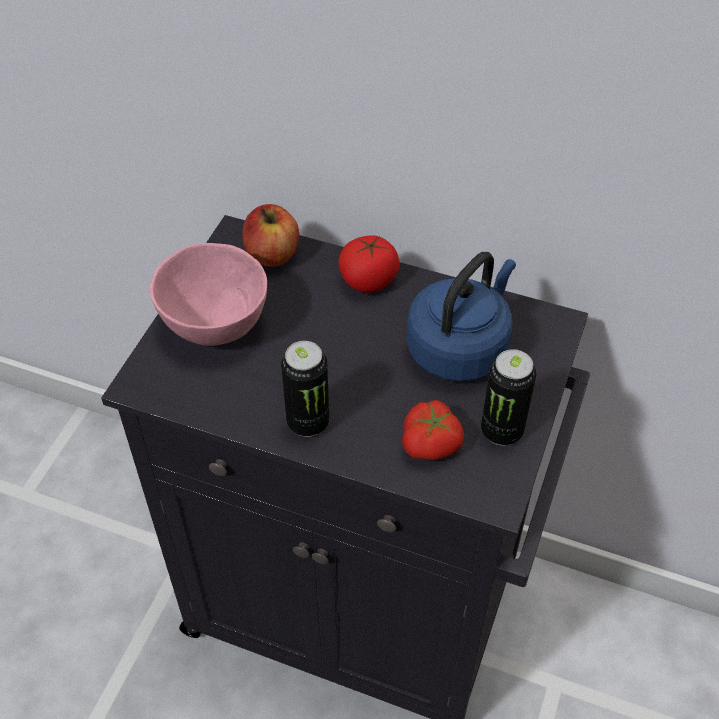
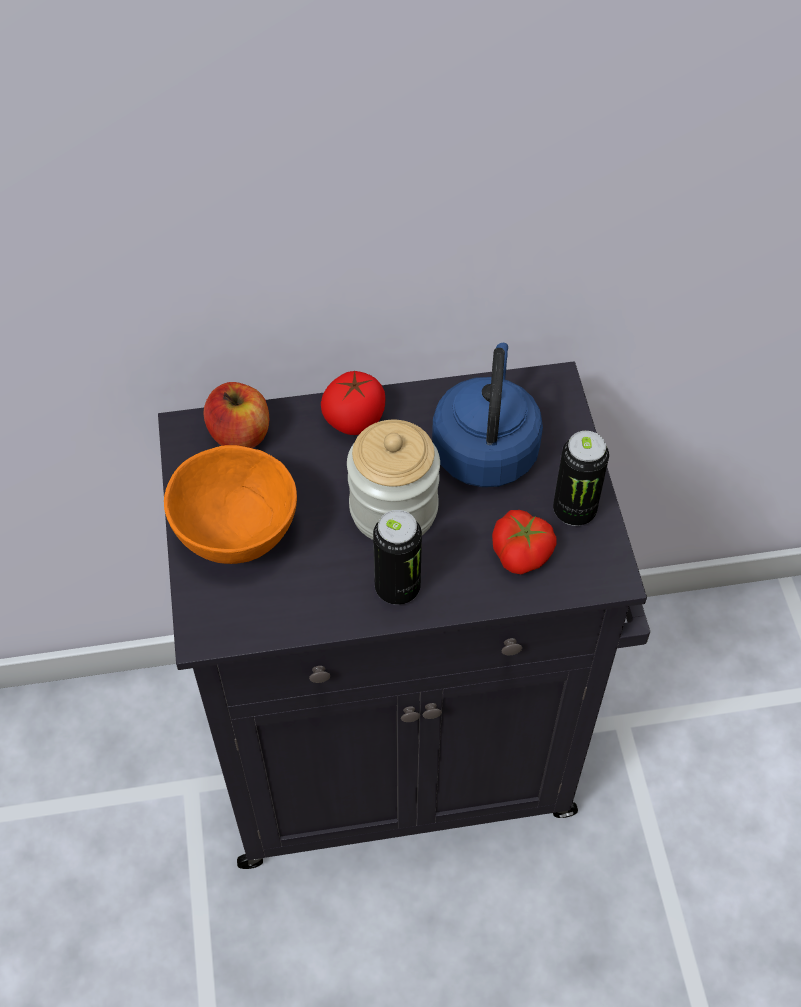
camera: 30 degrees left, 5 degrees up
pink bowl [150,243,267,346] -> orange bowl [164,445,297,564]
none -> jar [347,420,440,540]

